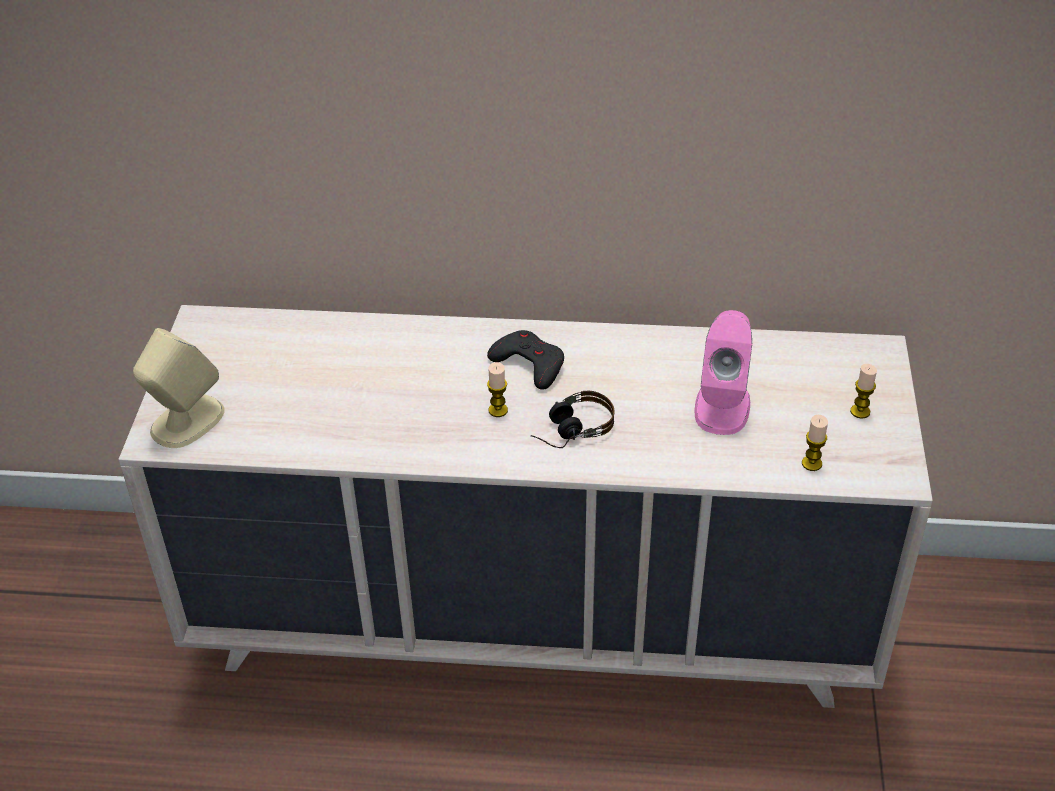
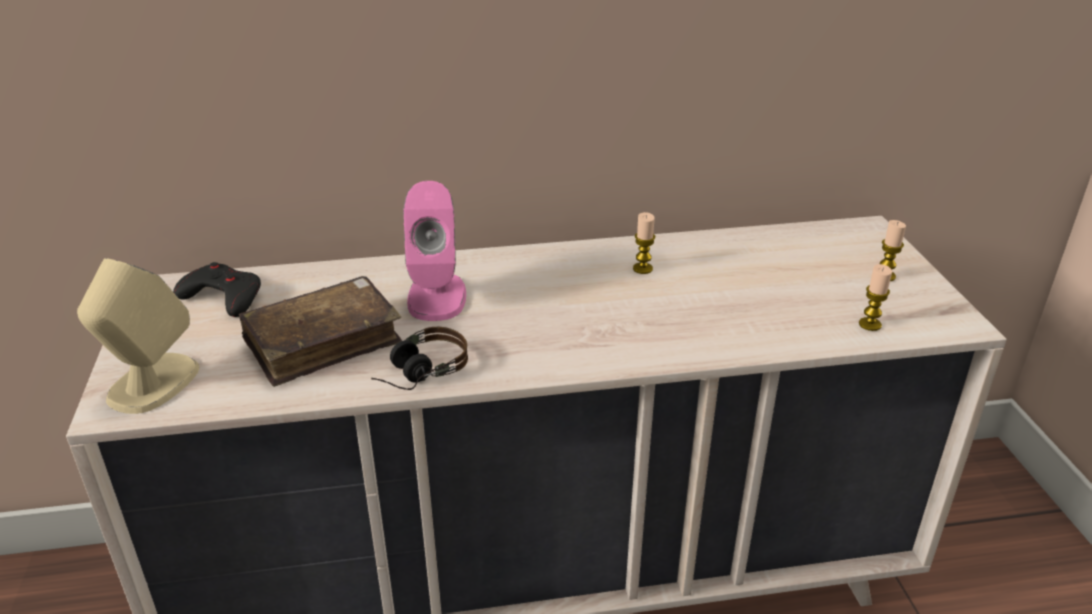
camera: 15 degrees left, 10 degrees down
black game controller [487,330,564,390] -> black game controller moved to [173,262,261,317]
candle [487,362,508,417] -> candle moved to [633,212,655,274]
headphones [531,391,614,448] -> headphones moved to [371,327,468,390]
pink speaker [695,310,752,435] -> pink speaker moved to [403,181,466,321]
none -> brown book [239,276,402,387]

